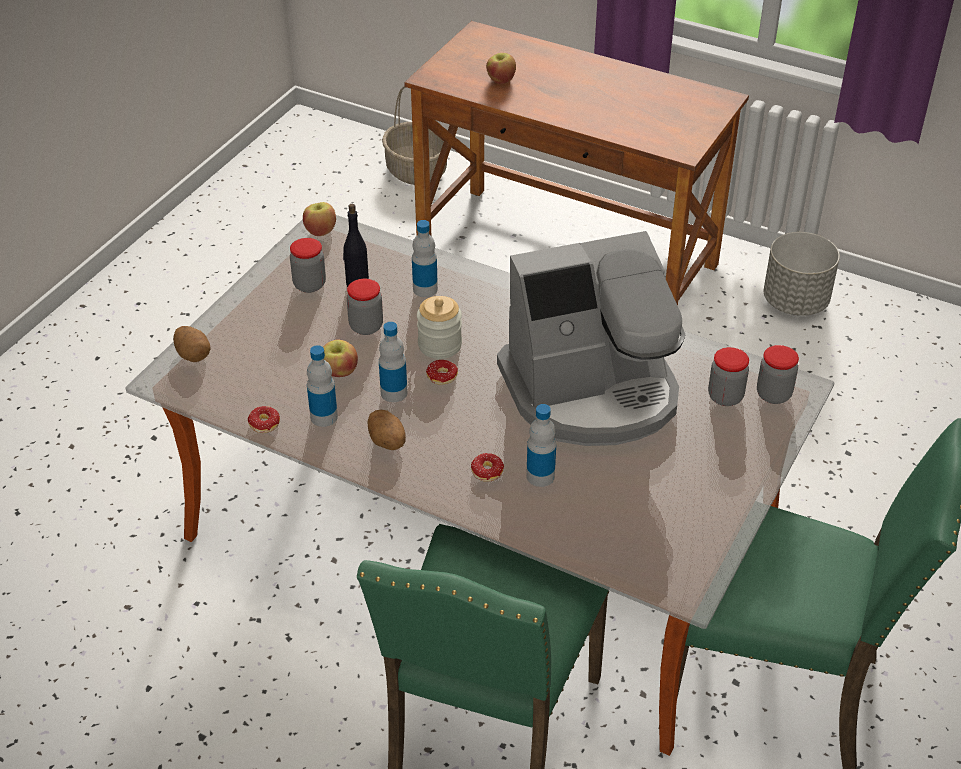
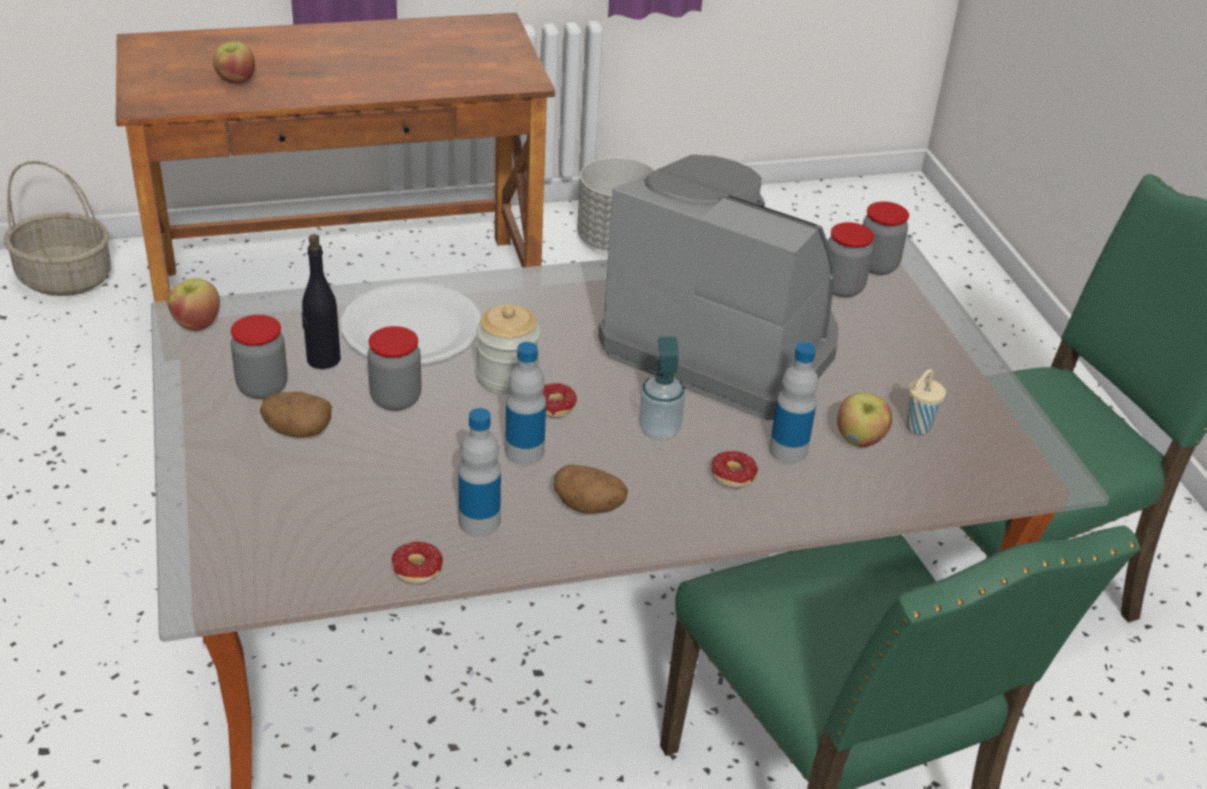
camera: 45 degrees left, 5 degrees down
potato [173,326,211,362] -> potato moved to [260,392,332,438]
apple [323,339,358,377] -> apple moved to [837,393,892,447]
bottle [412,220,438,297] -> white plate [341,282,481,364]
coffee machine [497,231,686,446] -> coffee machine turned 90 degrees counterclockwise [598,155,838,420]
none -> soap dispenser [639,337,685,440]
none -> beige cup [906,369,946,434]

